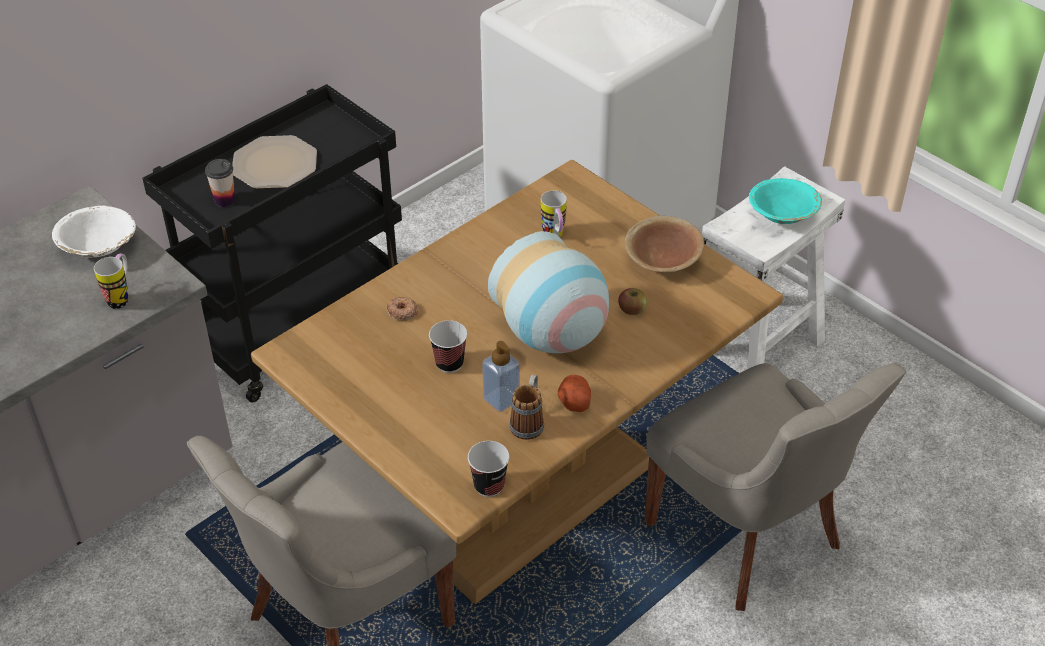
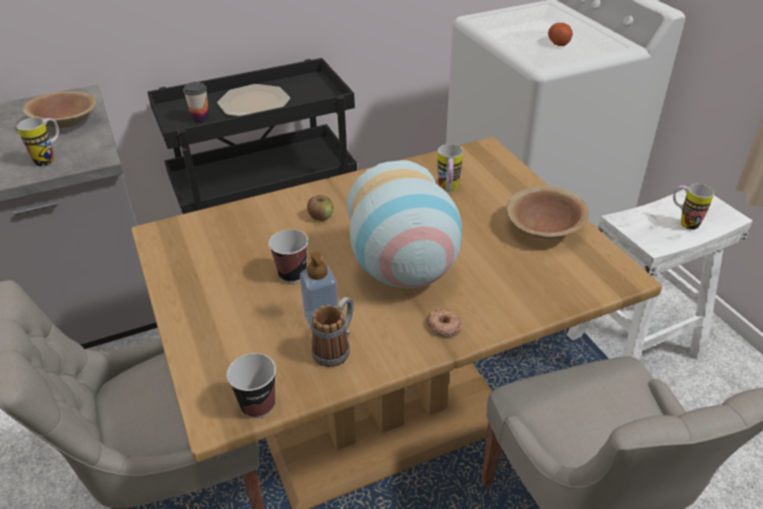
camera: 20 degrees right, 5 degrees down
white bowl [52,206,136,257] -> brown bowl [23,91,97,128]
donut [387,296,418,321] -> donut moved to [427,308,461,337]
potato [558,375,591,412] -> potato moved to [548,23,573,46]
apple [618,288,647,315] -> apple moved to [307,195,333,221]
turquoise bowl [749,178,822,224] -> mug [673,184,714,230]

